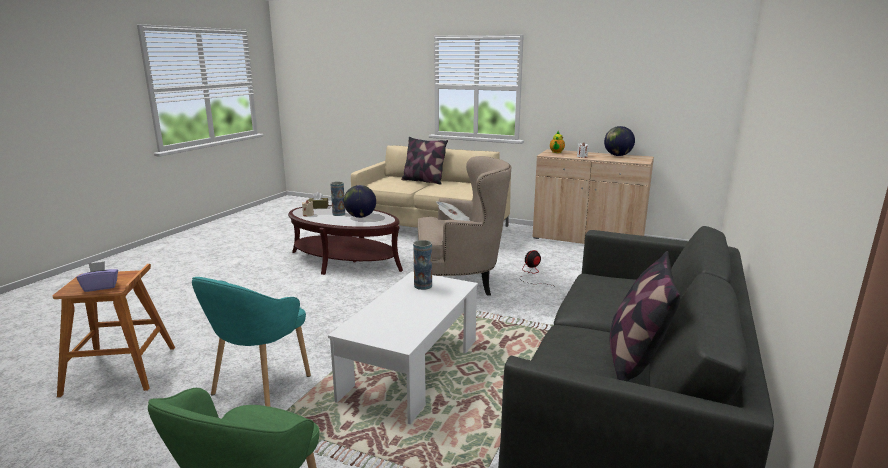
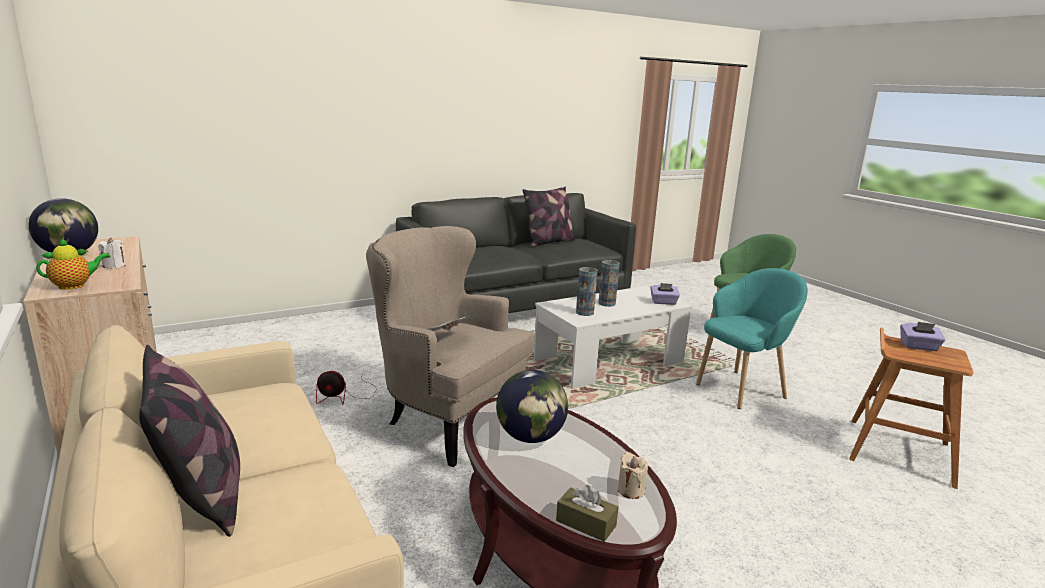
camera: 145 degrees left, 0 degrees up
vase [330,182,345,216] -> vase moved to [598,260,620,307]
none -> purple tissue box [650,283,680,305]

